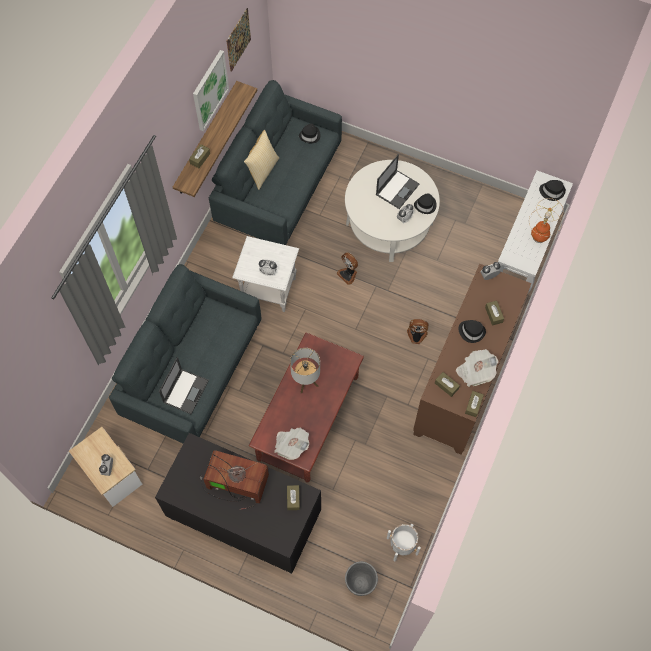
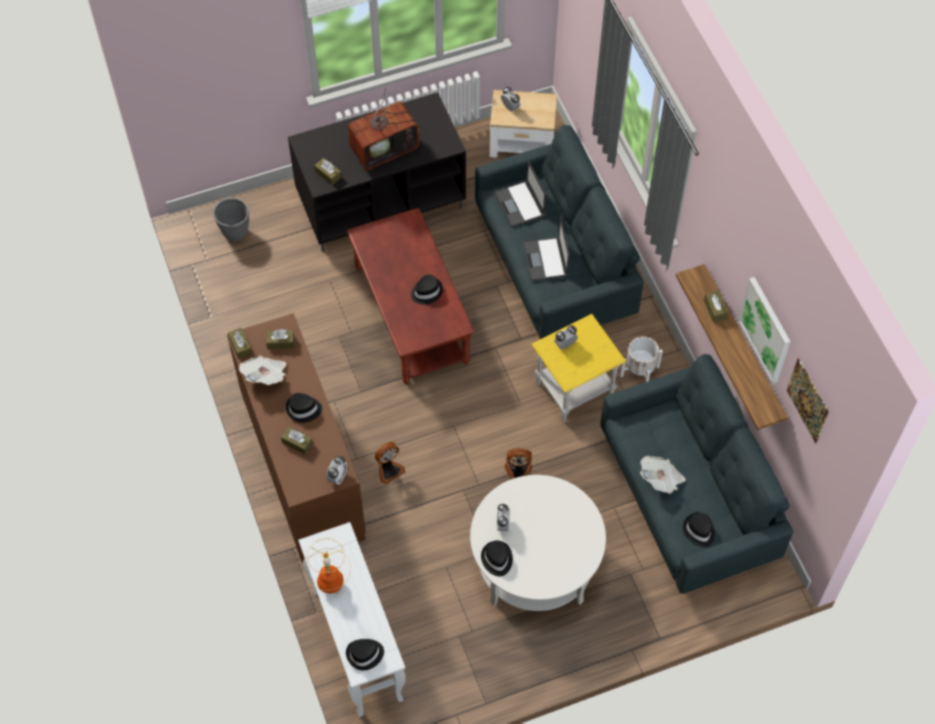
camera: 135 degrees right, 5 degrees down
white side table [232,236,299,312] -> yellow side table [531,314,626,423]
pillow [244,130,280,190] -> none
newspaper [274,428,309,460] -> newspaper moved to [640,456,686,494]
table lamp [290,348,320,393] -> black hat [411,274,443,305]
laptop [376,154,419,209] -> laptop moved to [523,216,570,281]
white planter [387,524,421,562] -> white planter moved to [620,336,663,382]

